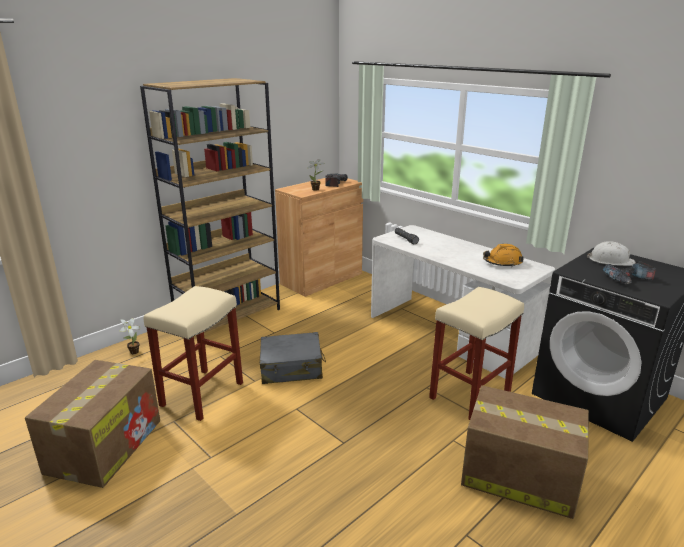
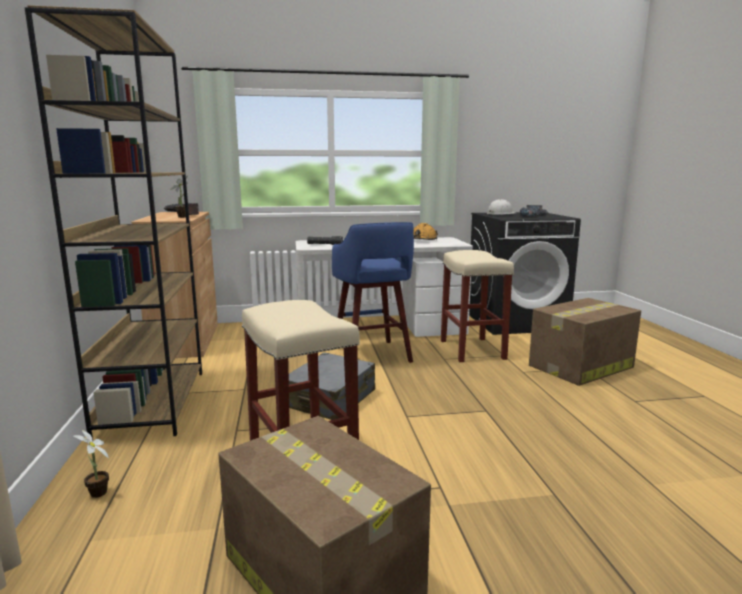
camera: 55 degrees left, 10 degrees down
none -> blue stool [332,222,414,363]

